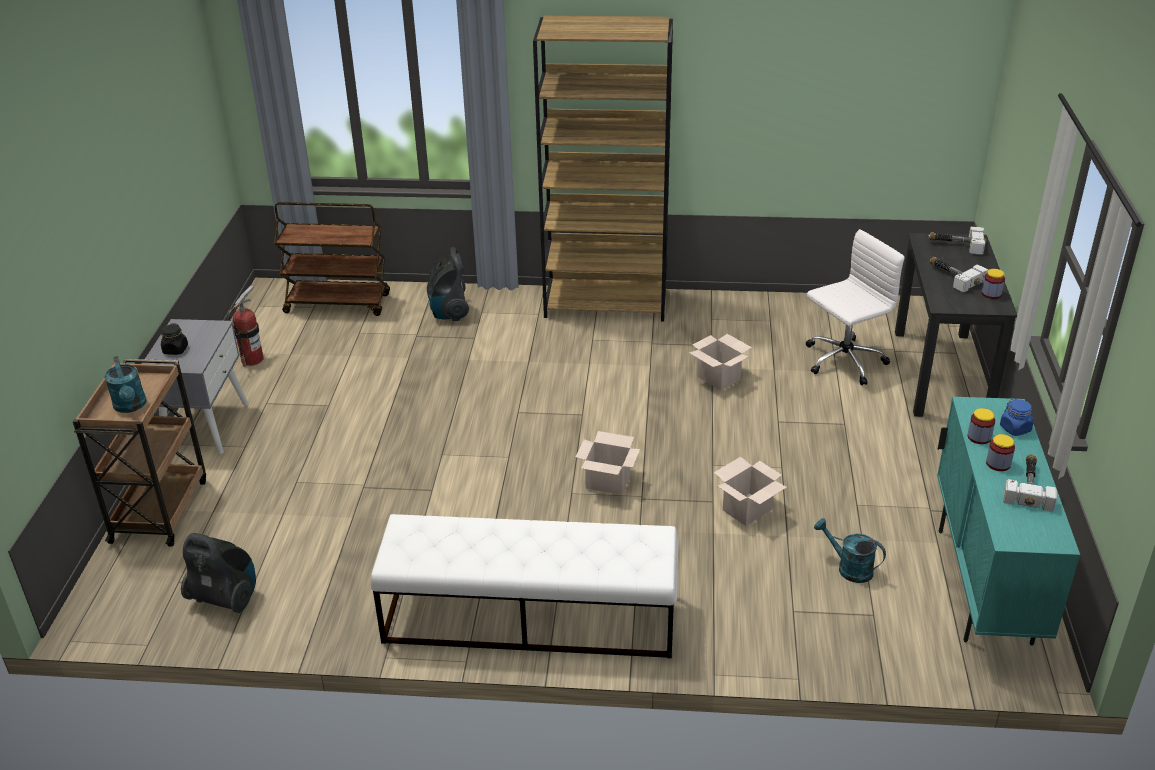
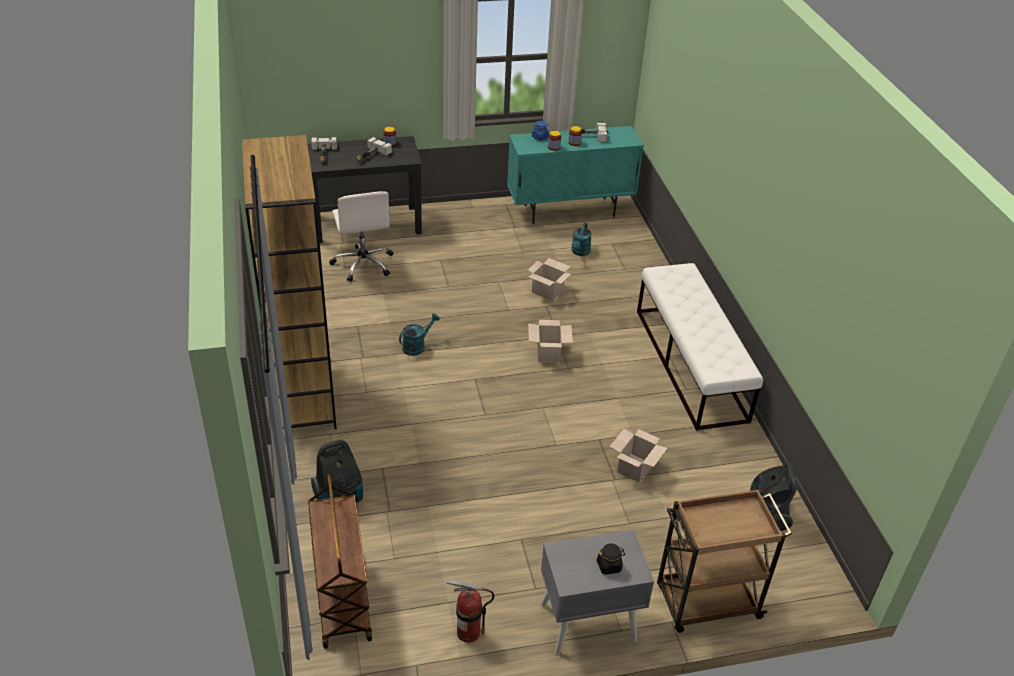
camera: 110 degrees left, 5 degrees up
turquoise watering can [104,356,147,413] -> turquoise watering can moved to [399,313,440,356]
cardboard box [689,334,752,390] -> cardboard box moved to [610,429,667,483]
white office chair [806,229,904,385] -> white office chair turned 150 degrees counterclockwise [329,191,393,282]

